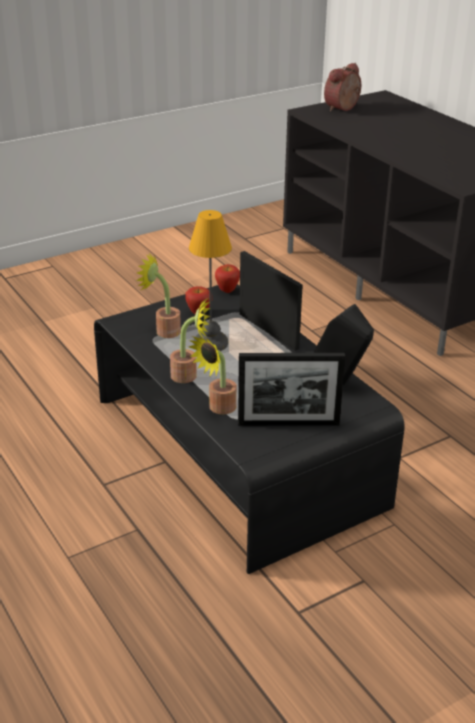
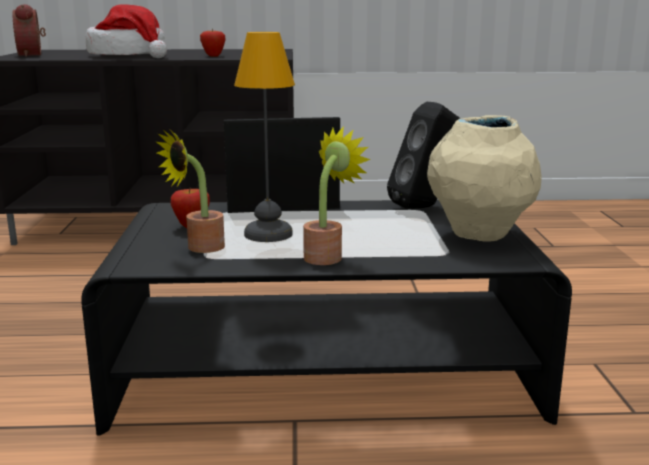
camera: 60 degrees left, 15 degrees down
potted plant [189,336,237,414] -> none
apple [215,264,240,293] -> apple moved to [200,28,226,56]
picture frame [238,353,345,426] -> beige vase [427,115,542,242]
none -> hat [86,4,167,58]

